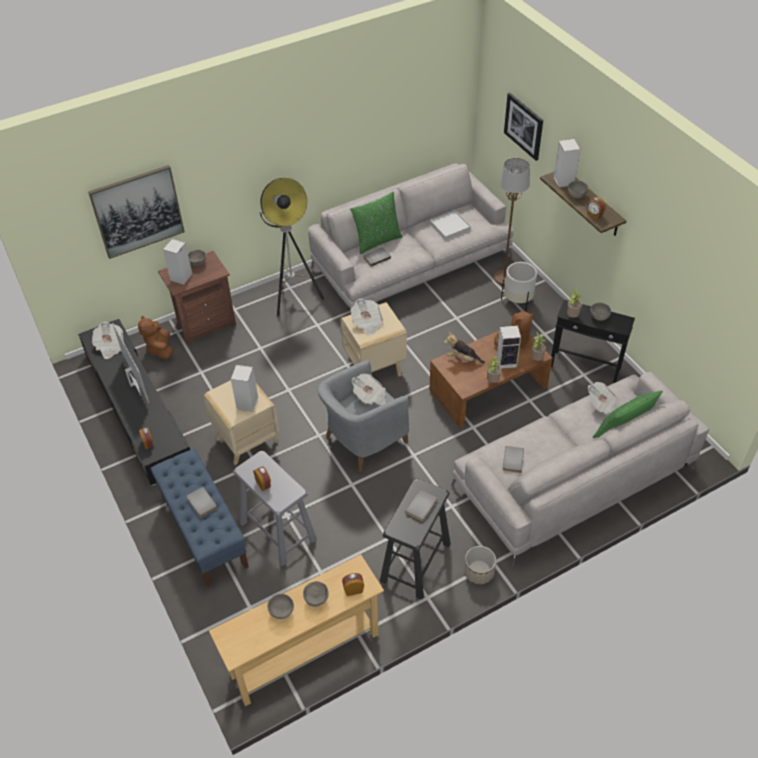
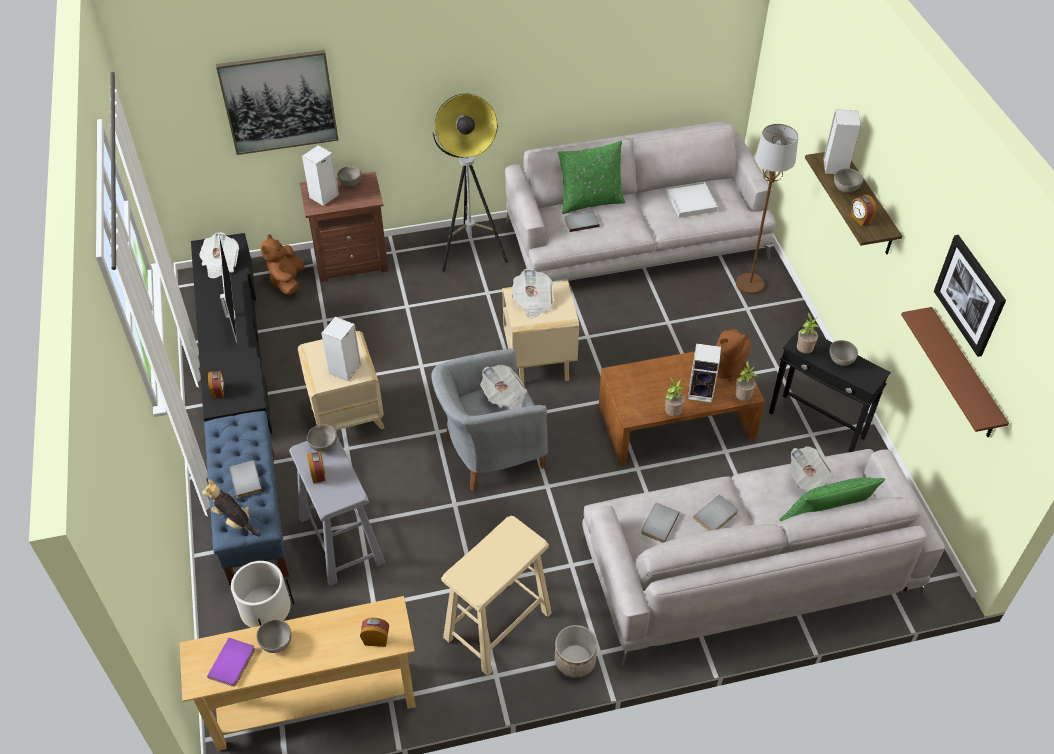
camera: 15 degrees right, 0 degrees up
grey bowl [303,581,329,607] -> grey bowl moved to [307,424,337,452]
black stool [380,479,451,599] -> beige stool [441,516,552,676]
grey book [405,489,437,521] -> grey book moved to [693,495,738,531]
plush toy [444,332,485,364] -> plush toy moved to [202,479,261,537]
white planter [501,262,537,312] -> white planter moved to [231,561,294,628]
picture [504,93,543,161] -> picture moved to [934,235,1006,357]
none -> purple book [207,638,255,687]
none -> brown shelf [901,307,1009,437]

